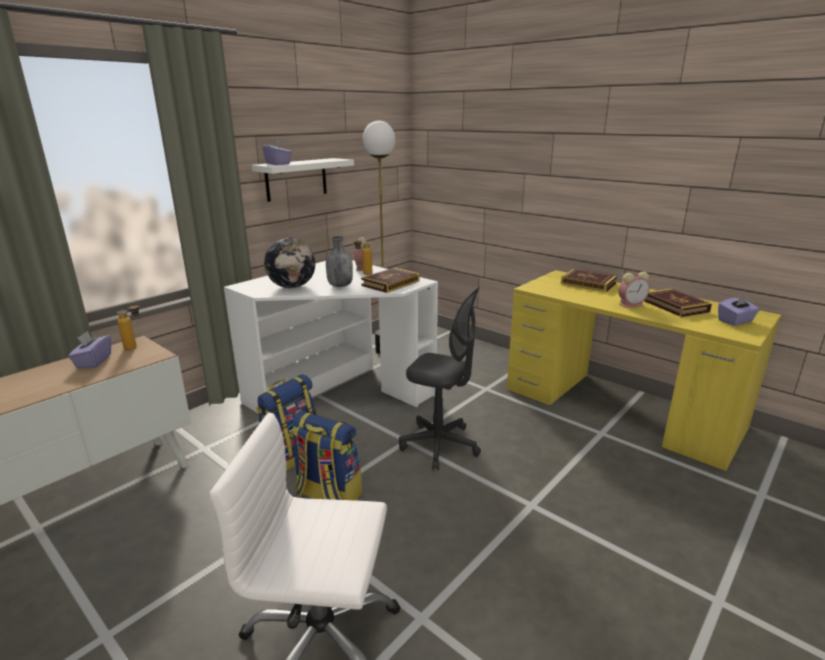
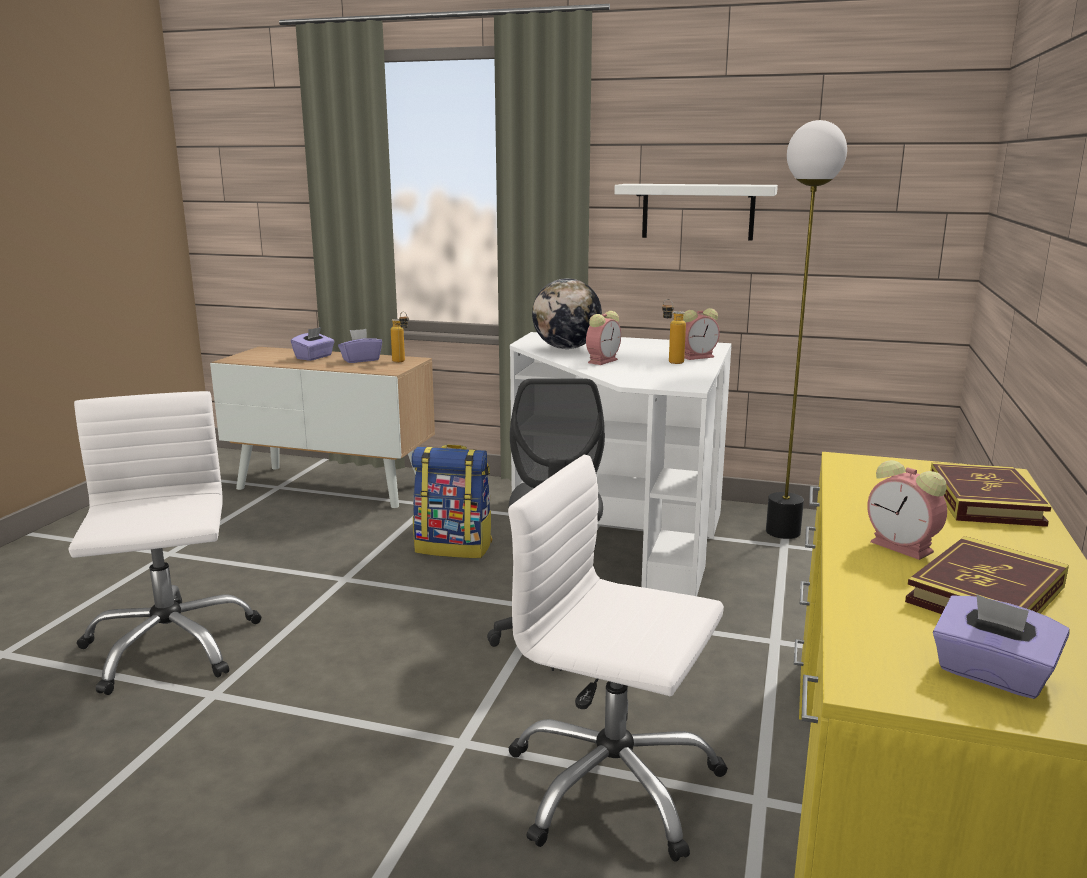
camera: 65 degrees right, 5 degrees down
purple tissue box [262,139,292,165] -> purple tissue box moved to [291,327,335,361]
backpack [291,411,362,501] -> none
grey bottle [326,236,353,287] -> alarm clock [586,311,621,365]
book [361,267,420,293] -> none
none -> white office chair [508,455,728,862]

